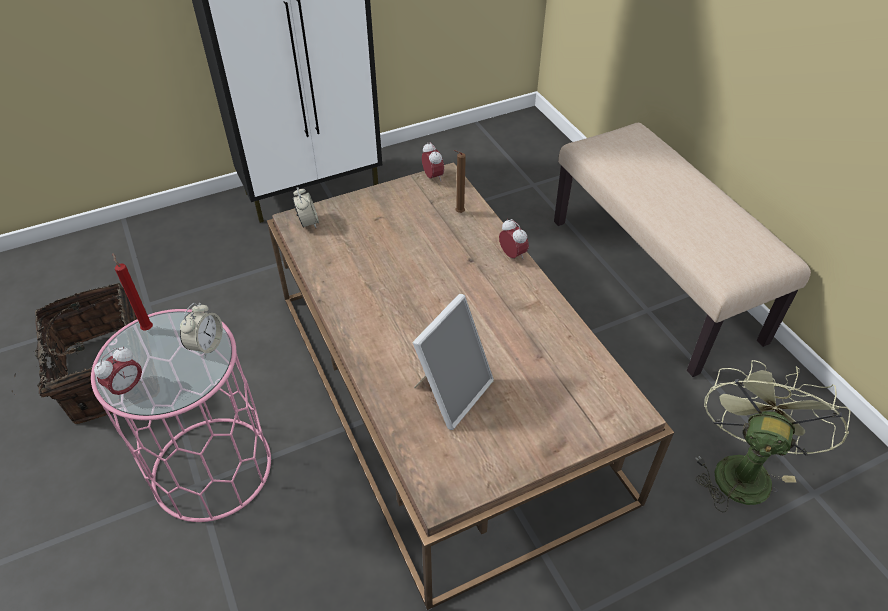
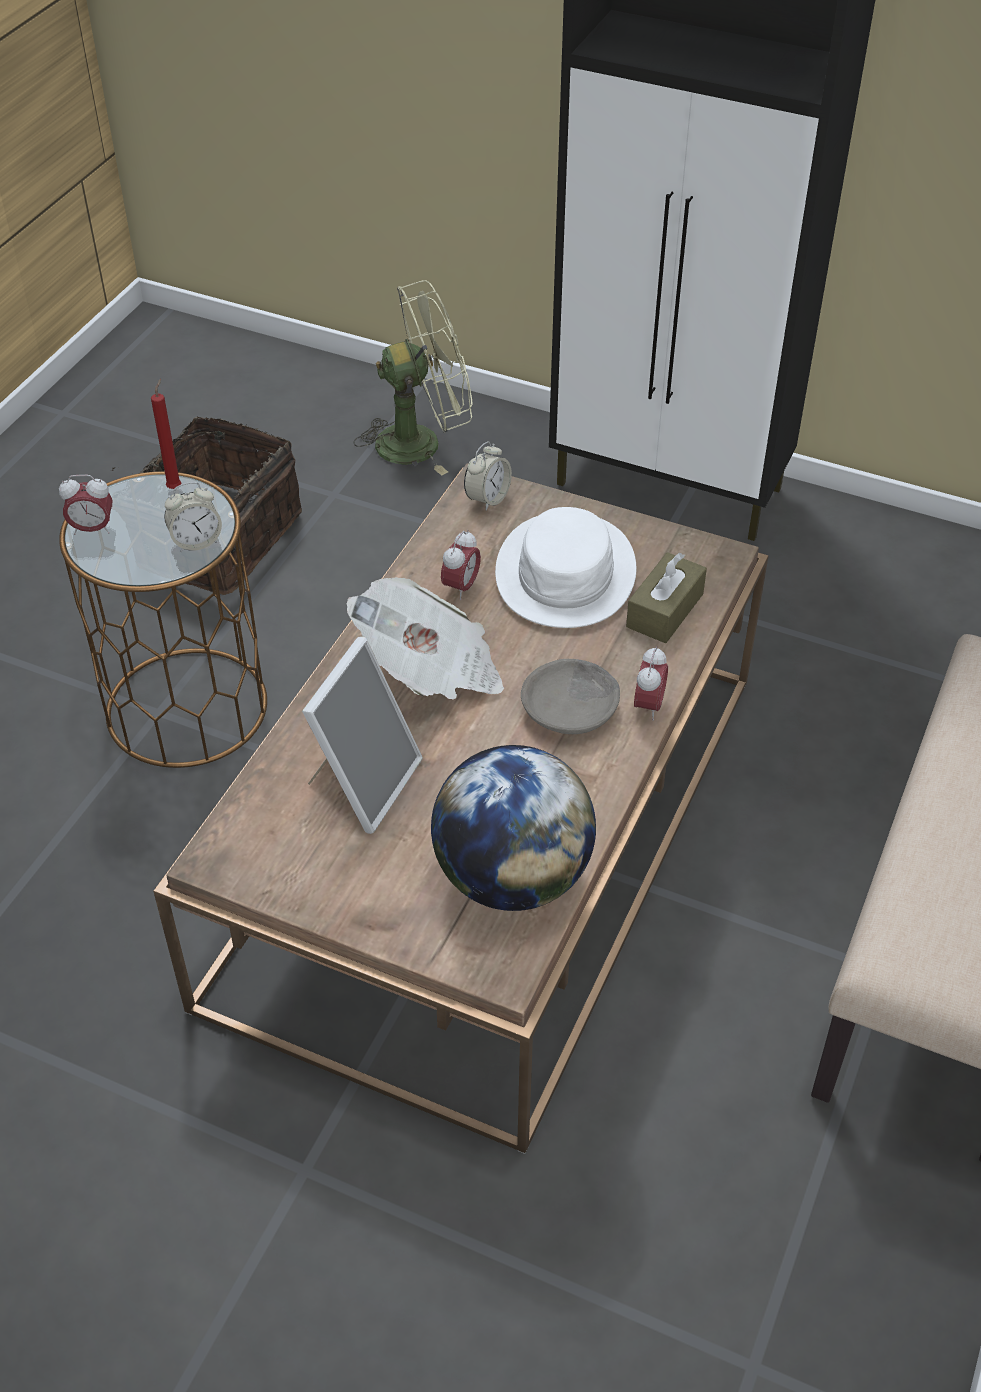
camera: 50 degrees right, 0 degrees up
pink side table [91,309,271,522] -> brown side table [59,471,267,768]
picture frame [412,294,494,430] -> picture frame turned 60 degrees counterclockwise [302,636,423,834]
alarm clock [422,142,444,182] -> alarm clock moved to [441,530,481,600]
brown candle [454,150,466,213] -> brown tissue box [626,552,707,643]
green fan [695,360,851,513] -> green fan moved to [354,280,472,475]
none -> newspaper [346,577,505,700]
none -> globe [431,745,596,911]
none -> white hat [495,507,636,628]
none -> grey bowl [521,659,620,734]

